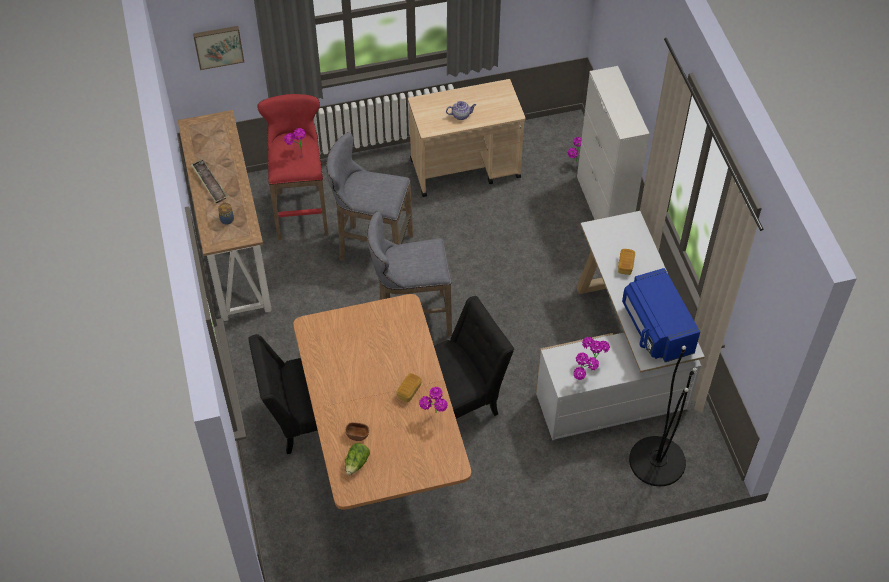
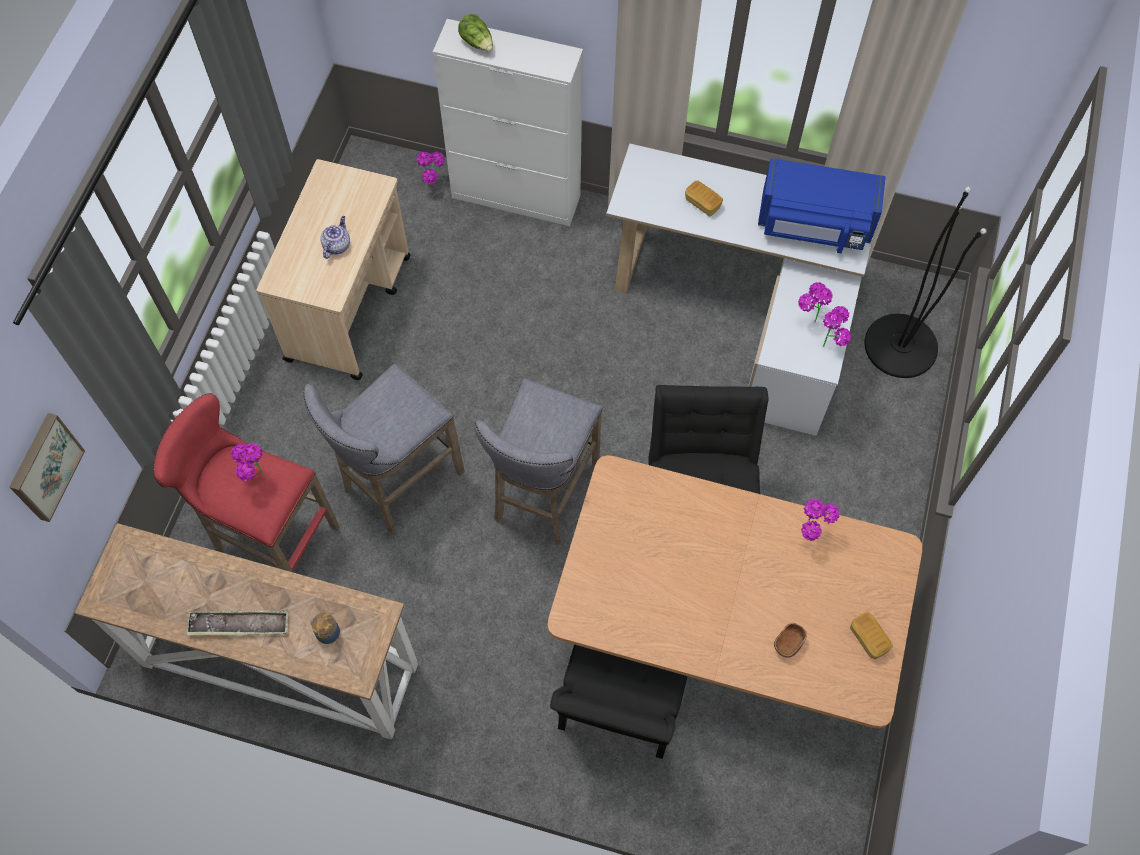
camera: 60 degrees left, 10 degrees up
lettuce [345,443,370,475] -> lettuce moved to [458,14,493,52]
bread [396,373,422,402] -> bread moved to [850,612,893,659]

